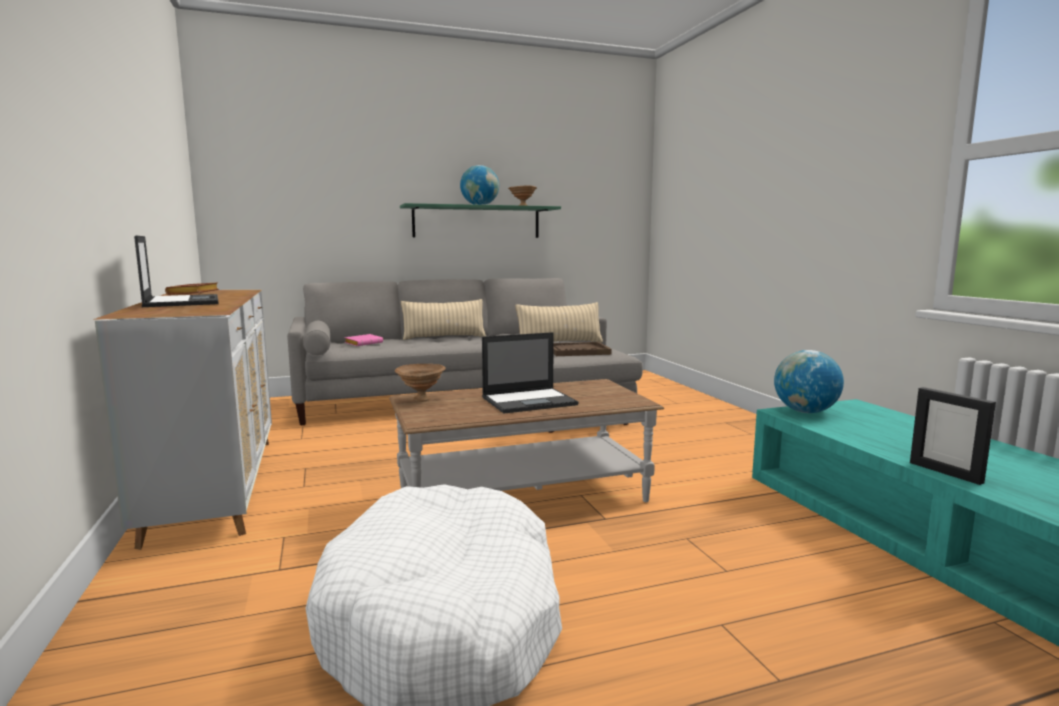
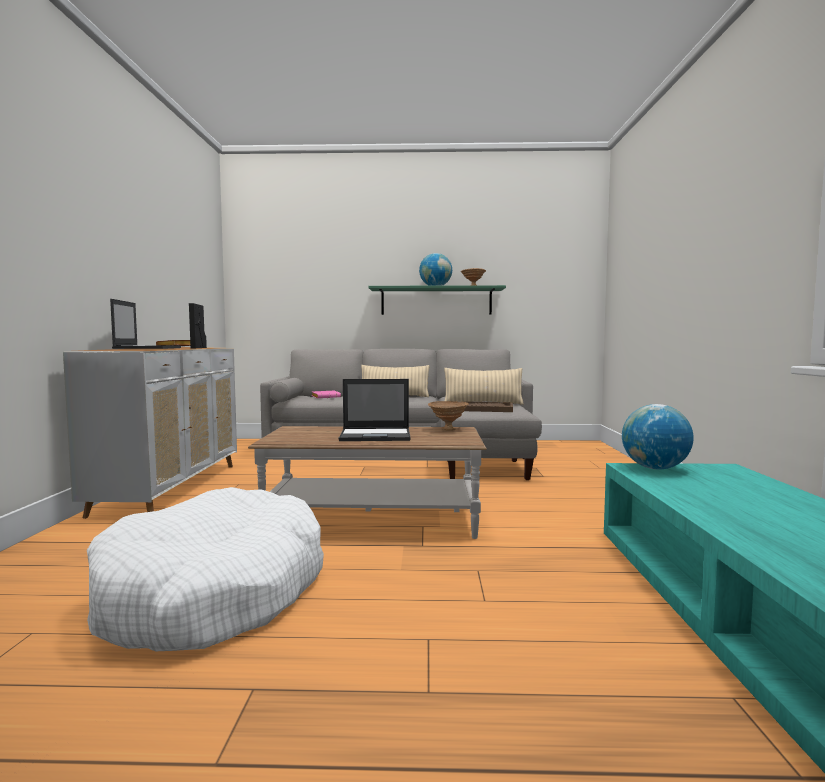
camera: 20 degrees right, 5 degrees down
brown bowl [395,364,446,401] -> brown bowl moved to [428,401,469,431]
picture frame [910,387,996,485] -> picture frame moved to [189,303,207,348]

